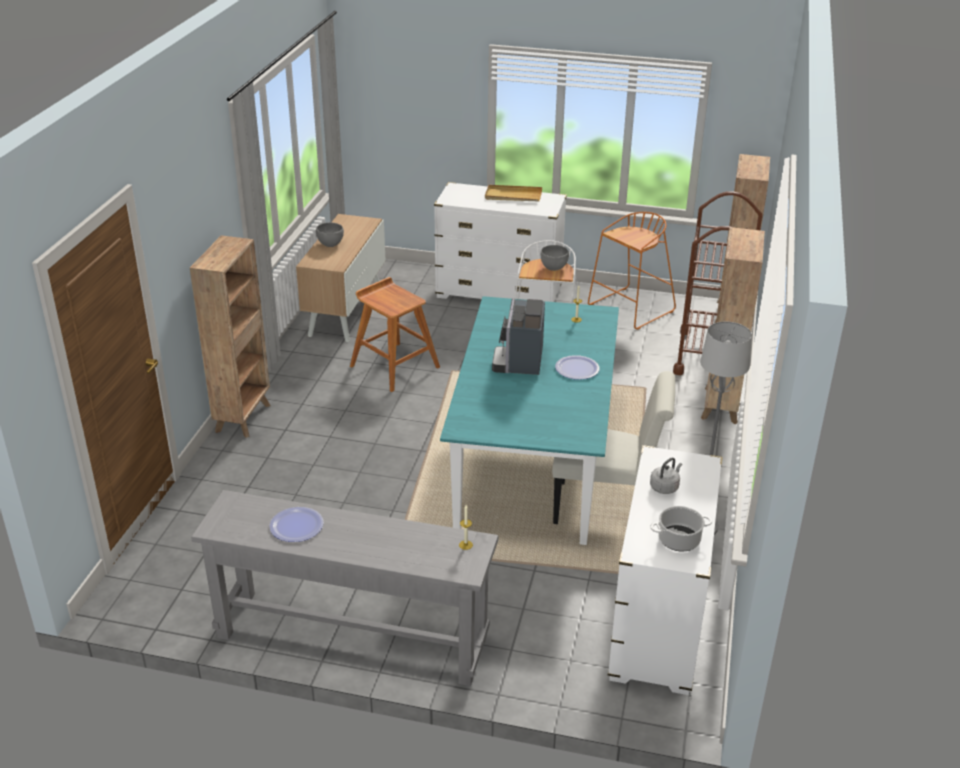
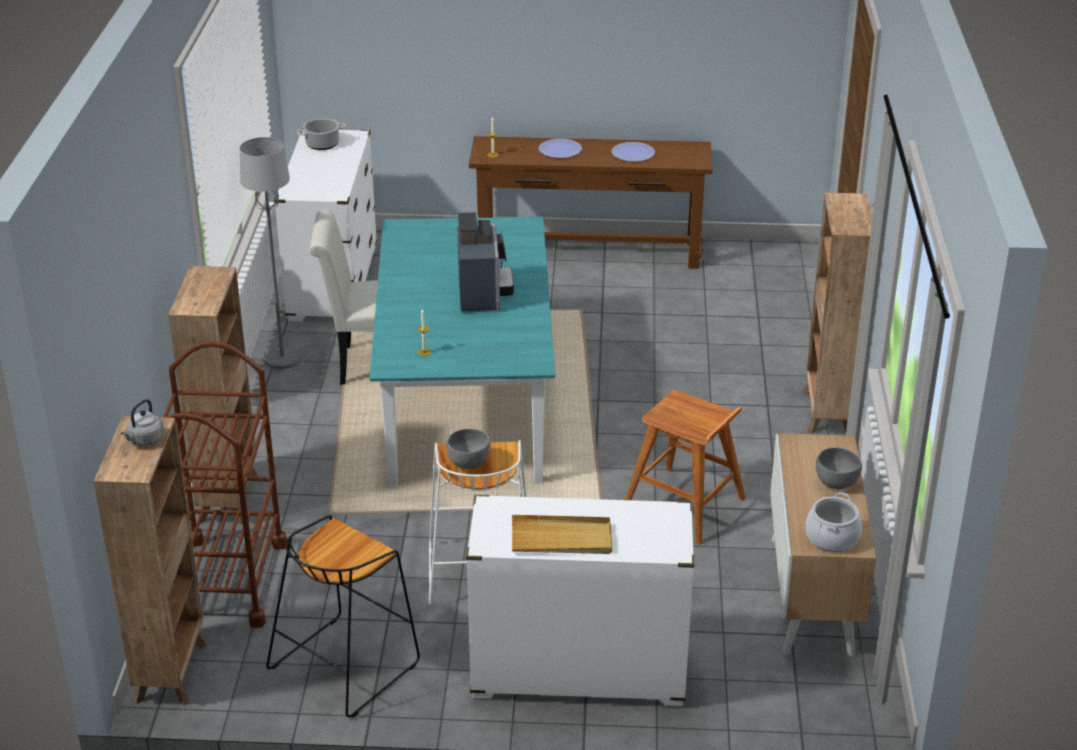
camera: 170 degrees right, 0 degrees up
grey console table [191,490,498,686] -> brown console table [469,136,713,269]
plate [555,355,600,380] -> plate moved to [538,139,582,158]
orange stool [588,212,676,330] -> black stool [266,515,420,718]
grey kettle [650,457,682,494] -> grey kettle moved to [121,399,164,446]
none -> cooking pot [806,492,862,552]

